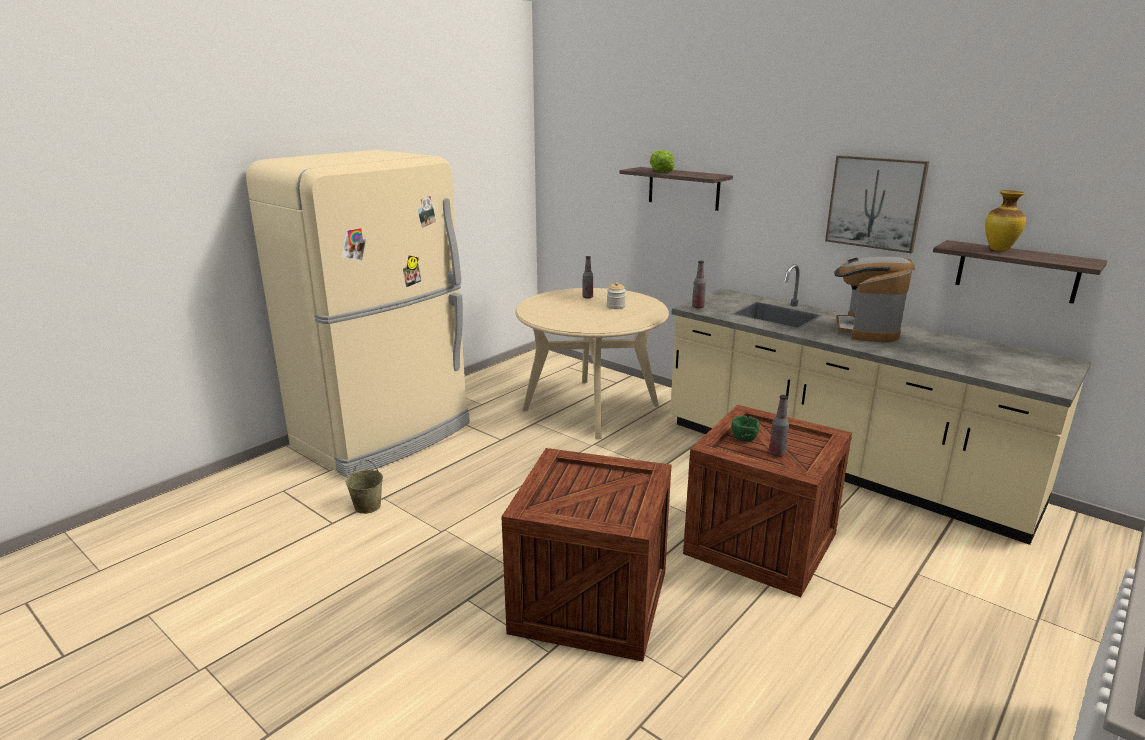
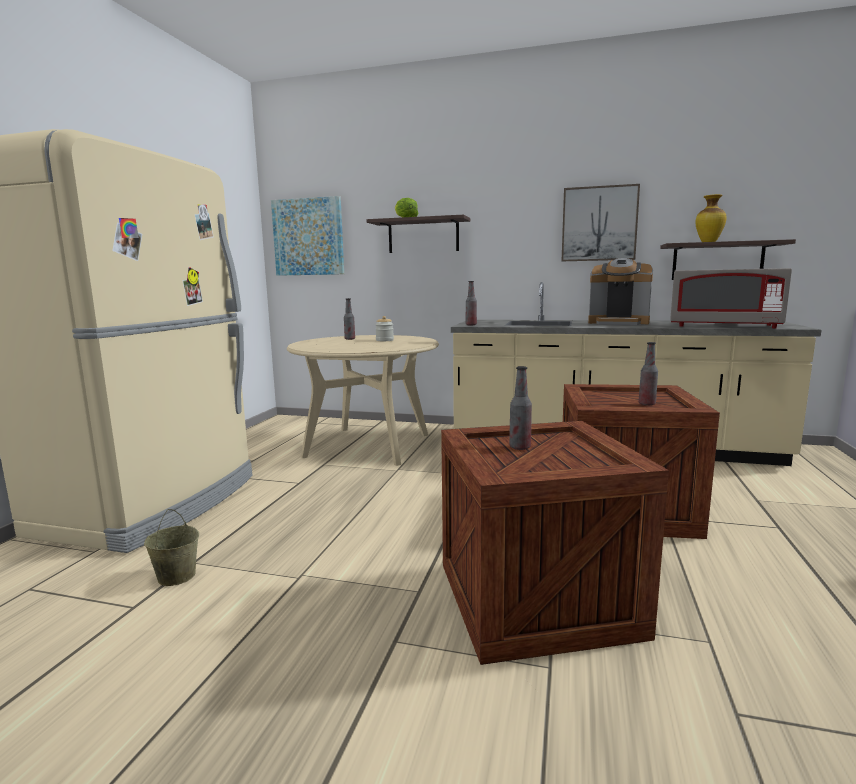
camera: 25 degrees left, 10 degrees down
green bowl [732,416,760,442] -> none
coffee machine [834,257,915,342] -> coffee machine turned 60 degrees counterclockwise [588,258,653,325]
none -> picture [271,196,344,276]
none -> bottle [509,366,532,450]
none -> grey microwave [670,268,792,328]

